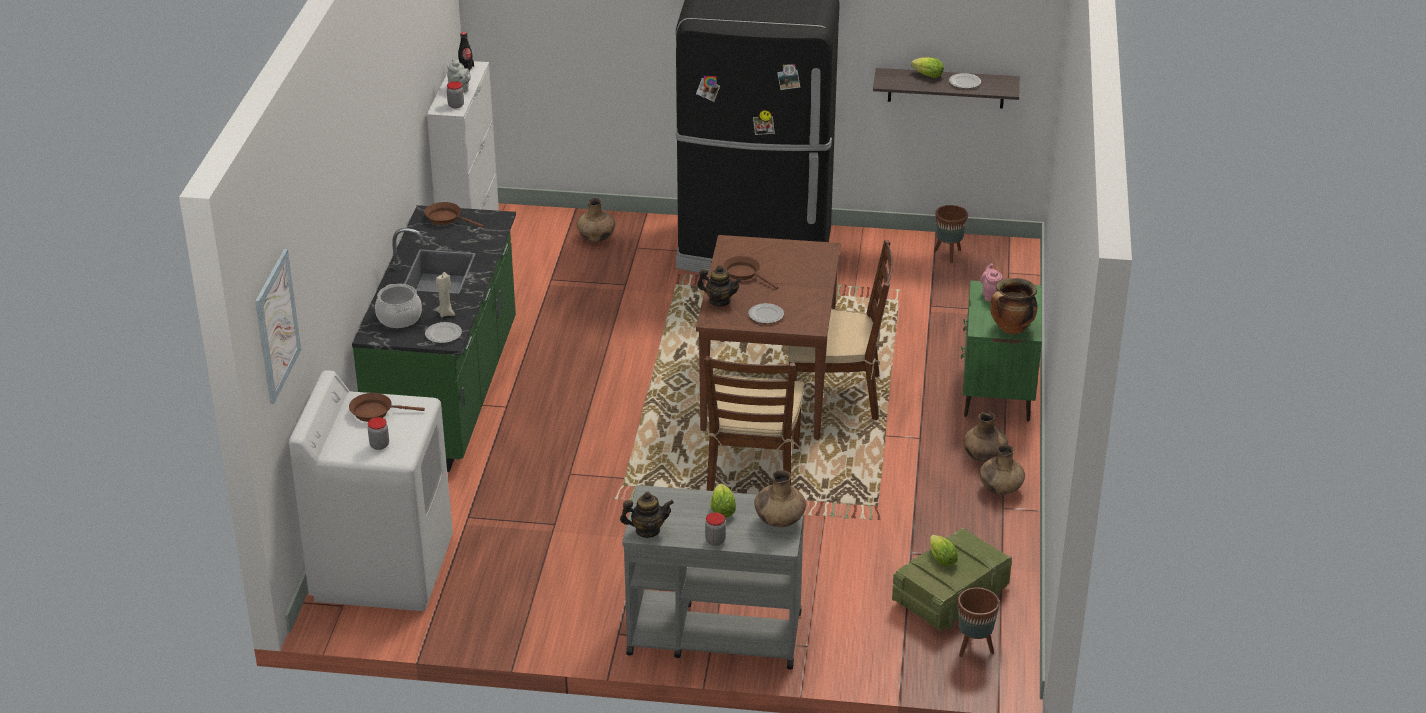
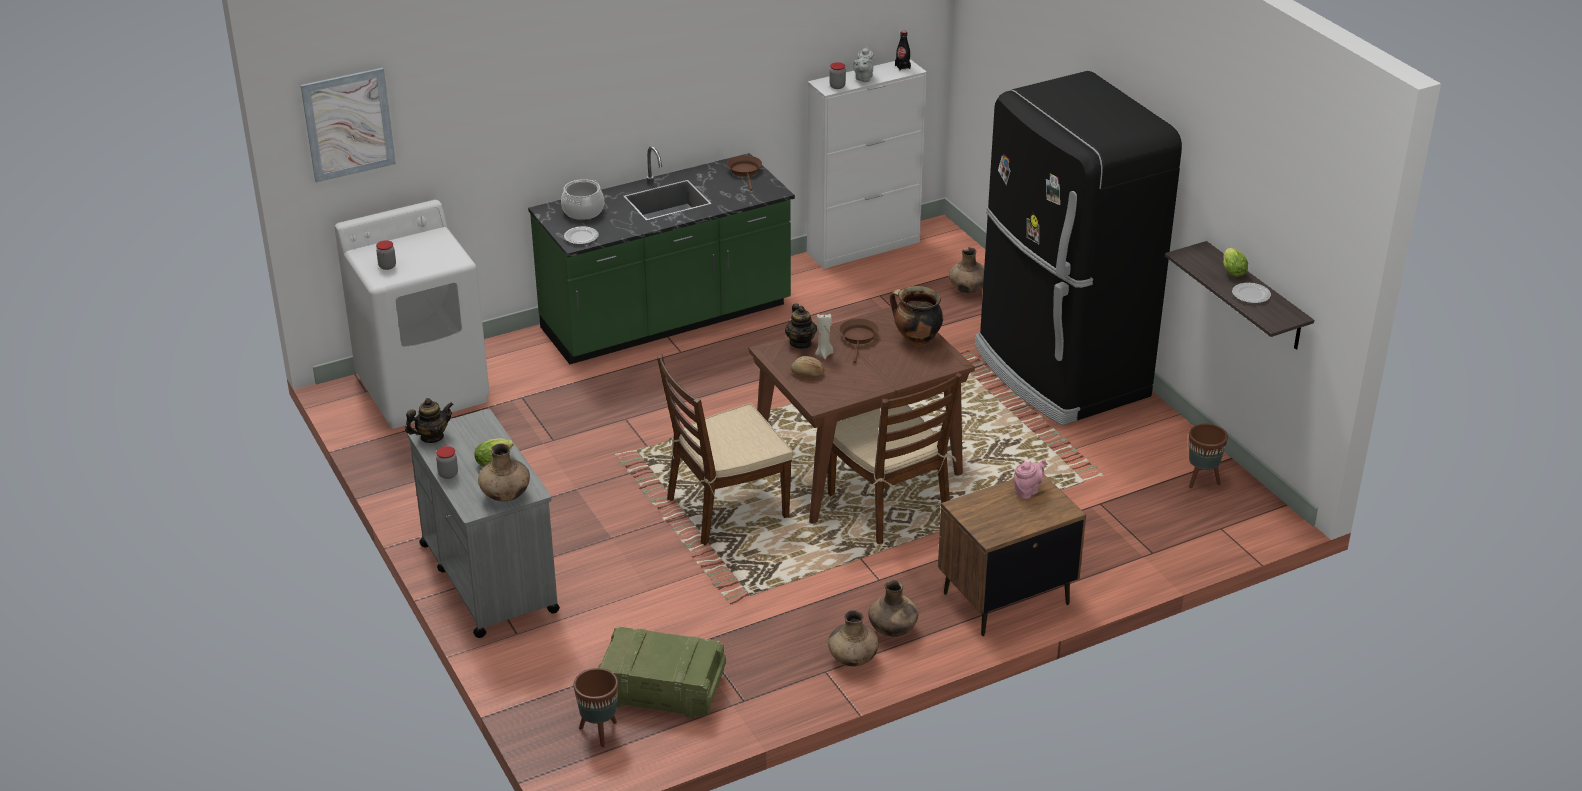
camera: 55 degrees right, 0 degrees up
brown frying pan [349,393,425,422] -> none
beige candle [435,272,455,317] -> beige candle moved to [815,314,833,359]
teapot [620,492,674,538] -> teapot turned 75 degrees counterclockwise [405,398,454,443]
plate [748,303,784,323] -> bread [791,356,825,376]
lettuce [930,535,958,567] -> none
green nightstand [961,281,1042,422] -> brown nightstand [938,474,1086,636]
cooking pot [990,278,1038,334] -> cooking pot moved to [890,286,943,345]

